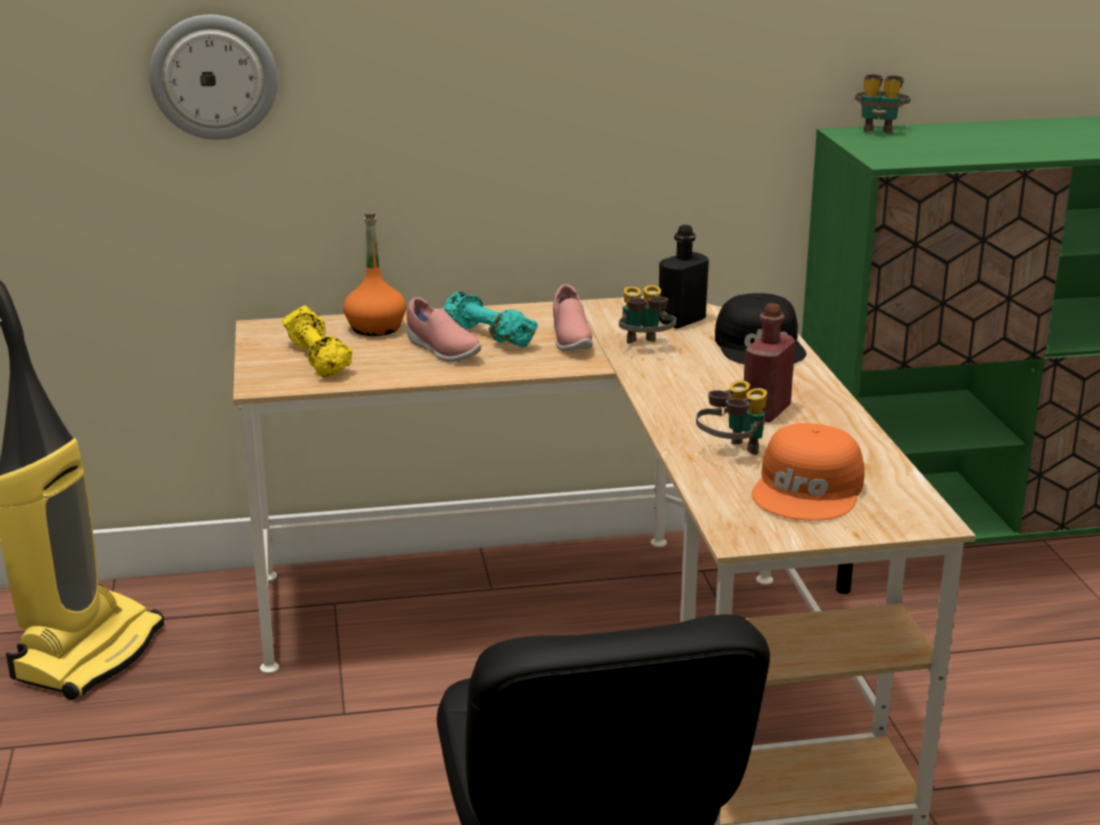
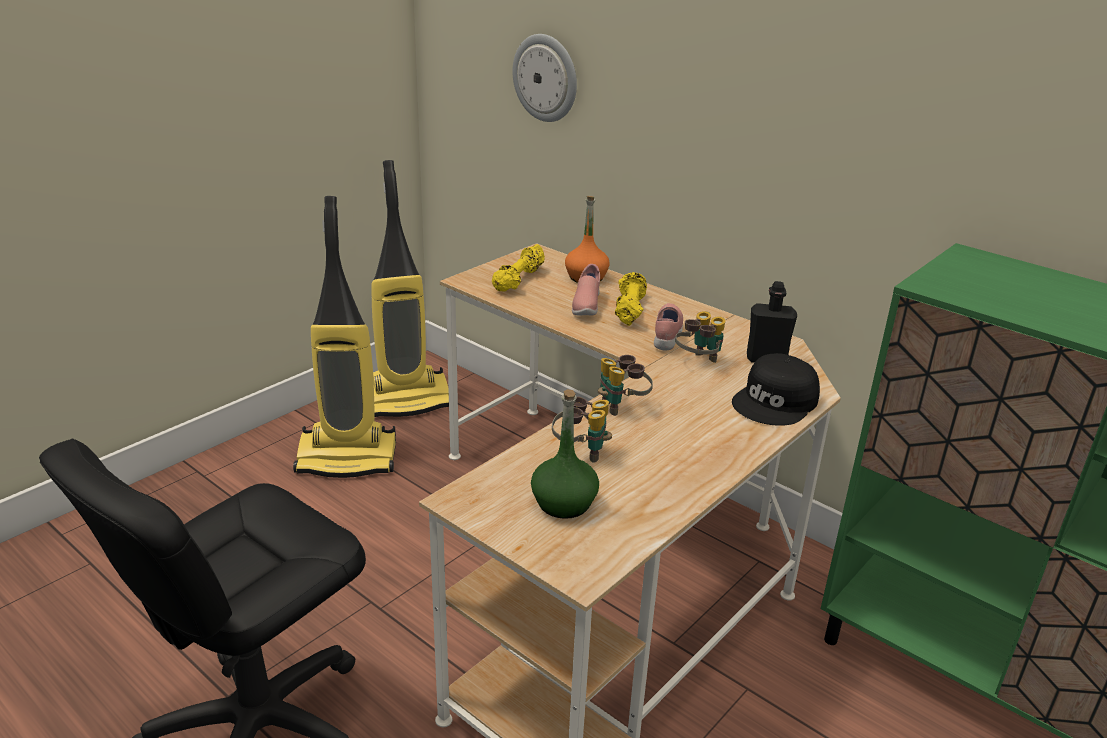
camera: 50 degrees right, 5 degrees up
turquoise dumbbell [444,291,538,348] -> yellow dumbbell [615,272,647,326]
pink shoe [553,284,593,352] -> pink shoe turned 150 degrees clockwise [654,303,683,351]
red bottle [744,303,795,422] -> none
orange cap [751,423,865,521] -> green bottle [531,389,599,519]
binoculars [855,74,911,134] -> binoculars moved to [598,355,653,416]
none -> vacuum cleaner [293,196,396,478]

